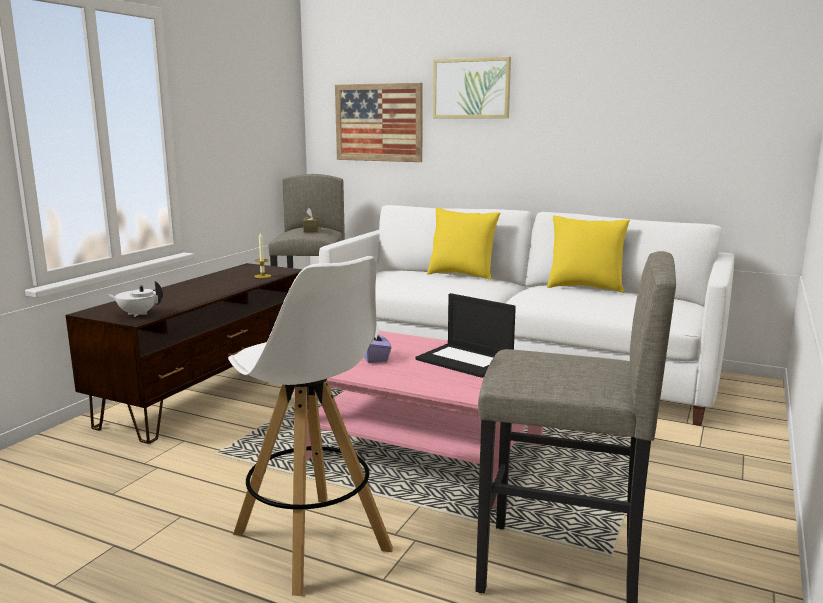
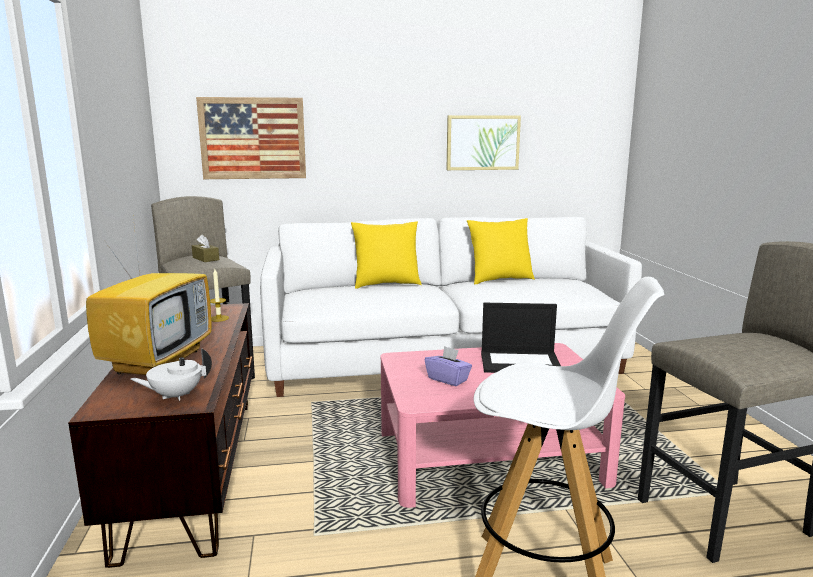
camera: 35 degrees left, 0 degrees up
picture [433,57,511,118] -> picture moved to [447,115,521,170]
none -> television [86,218,212,375]

